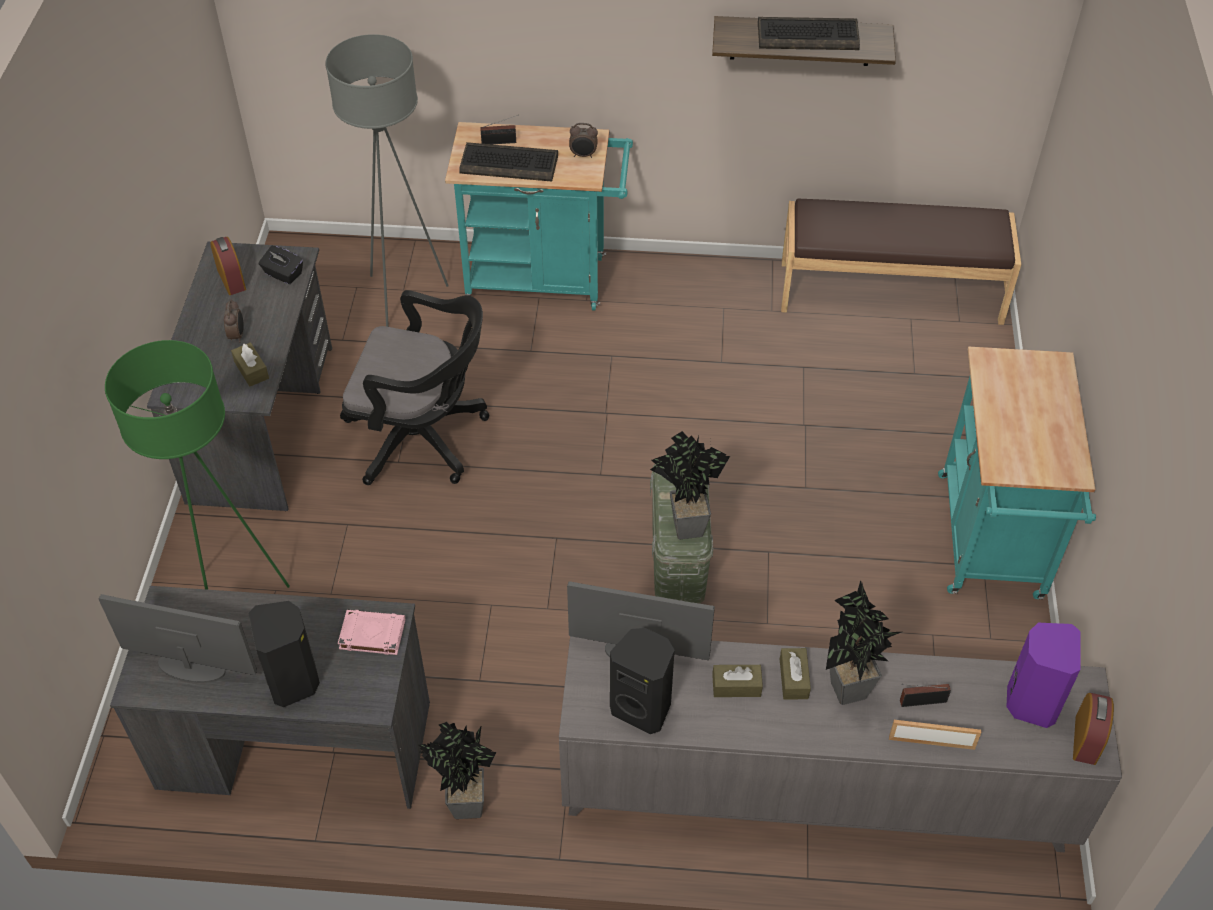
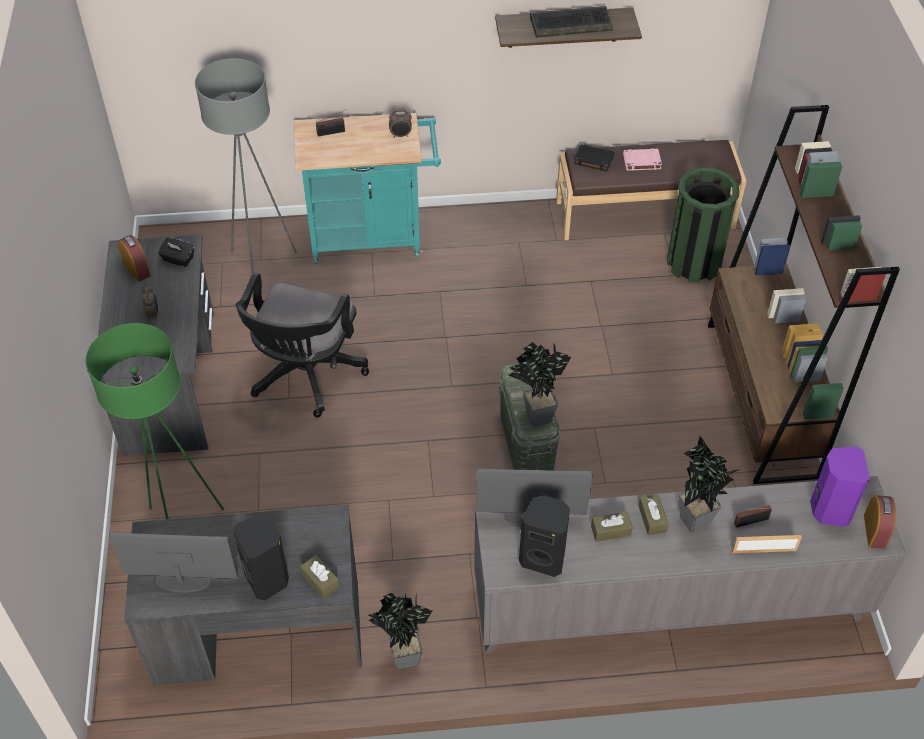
camera: 10 degrees left, 0 degrees up
brown tissue box [231,342,269,387] -> brown tissue box moved to [300,555,340,599]
pink book [338,610,405,655] -> pink book moved to [623,148,662,171]
black office chair [340,290,490,485] -> black office chair turned 105 degrees clockwise [236,273,369,418]
keyboard [459,142,558,182] -> none
turquoise cart [938,346,1096,600] -> brown bookcase [708,105,900,484]
none -> black book [574,144,614,171]
none -> green trash can [667,167,739,283]

